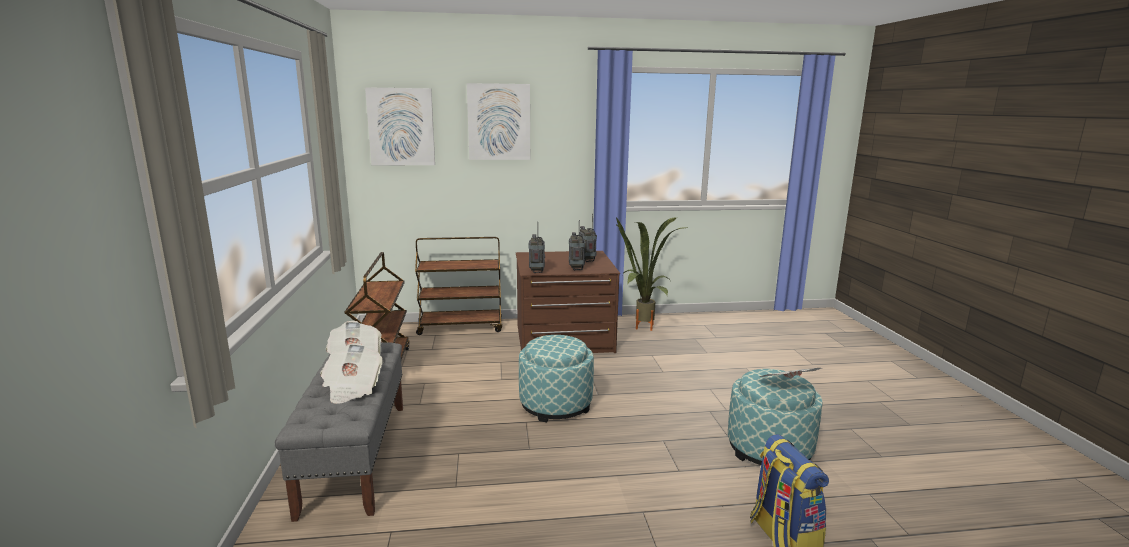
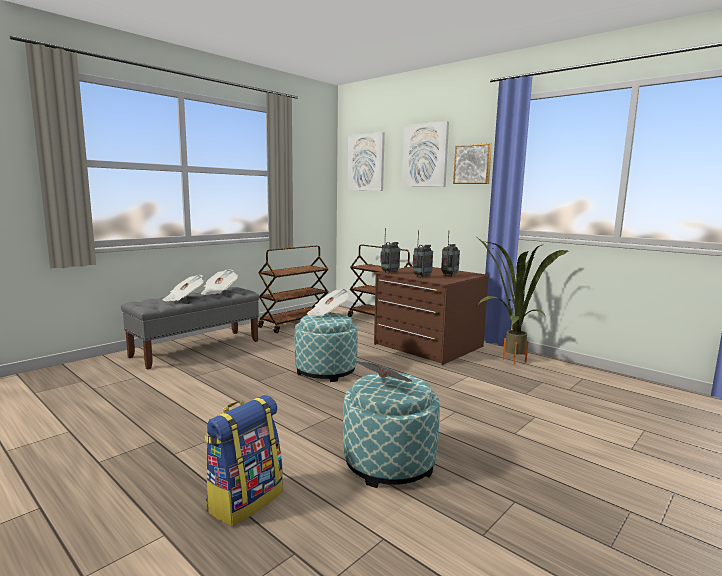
camera: 50 degrees right, 5 degrees down
none -> newspaper [307,289,349,316]
none -> picture [453,143,492,184]

